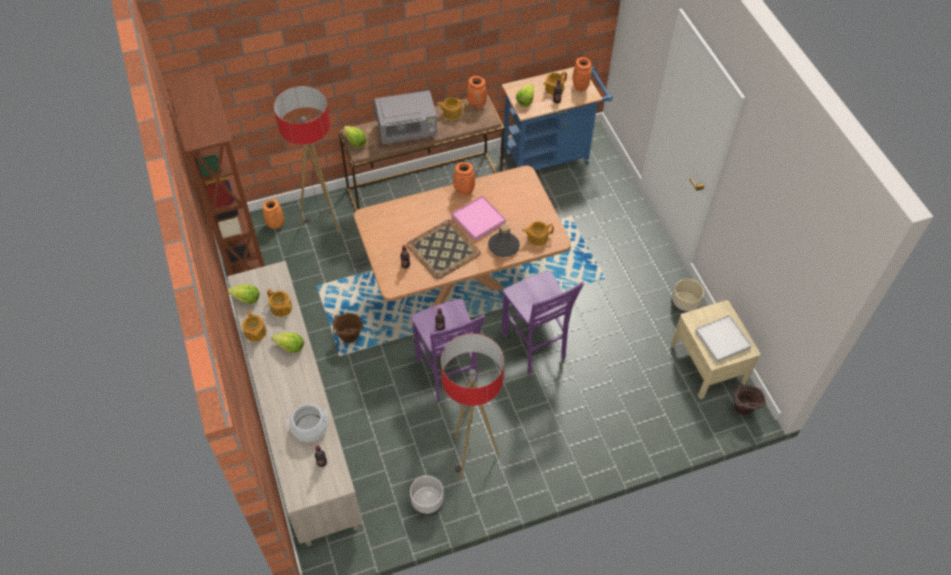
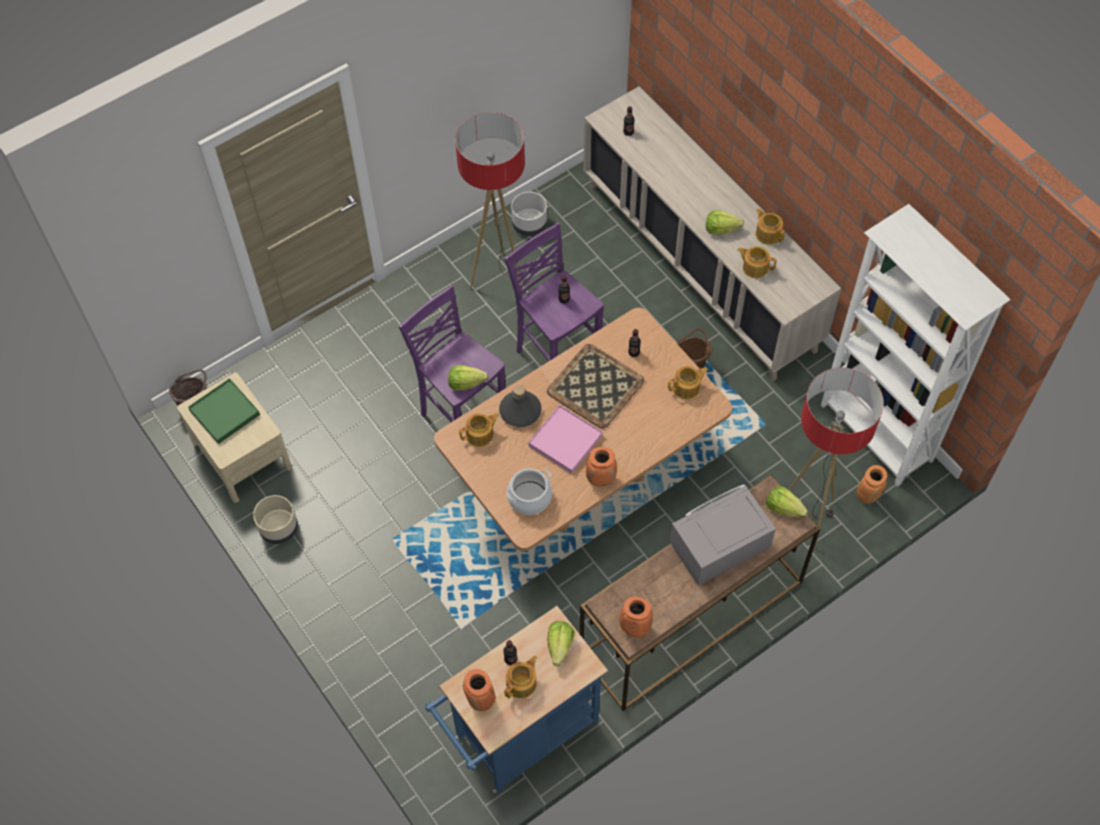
camera: 165 degrees right, 5 degrees up
brown bookcase [167,67,265,276] -> white bookcase [821,204,1011,486]
lettuce [227,285,260,304] -> lettuce moved to [448,365,488,390]
cooking pot [286,404,328,442] -> cooking pot moved to [506,468,552,515]
teapot [437,97,466,120] -> teapot moved to [668,366,708,399]
white tray [695,315,752,363] -> green tray [188,378,260,444]

